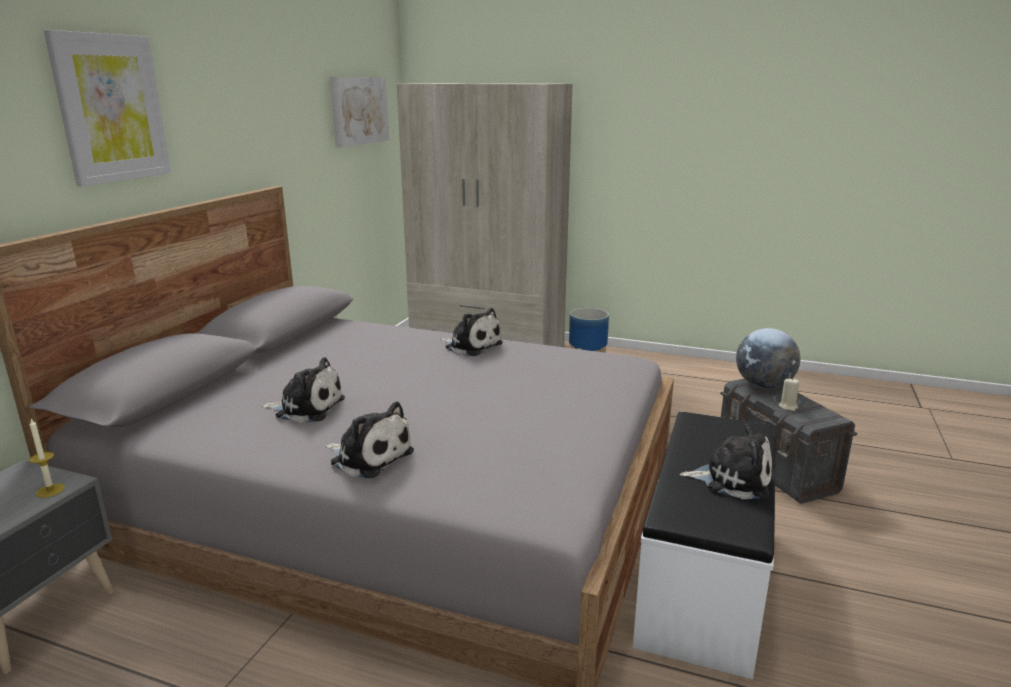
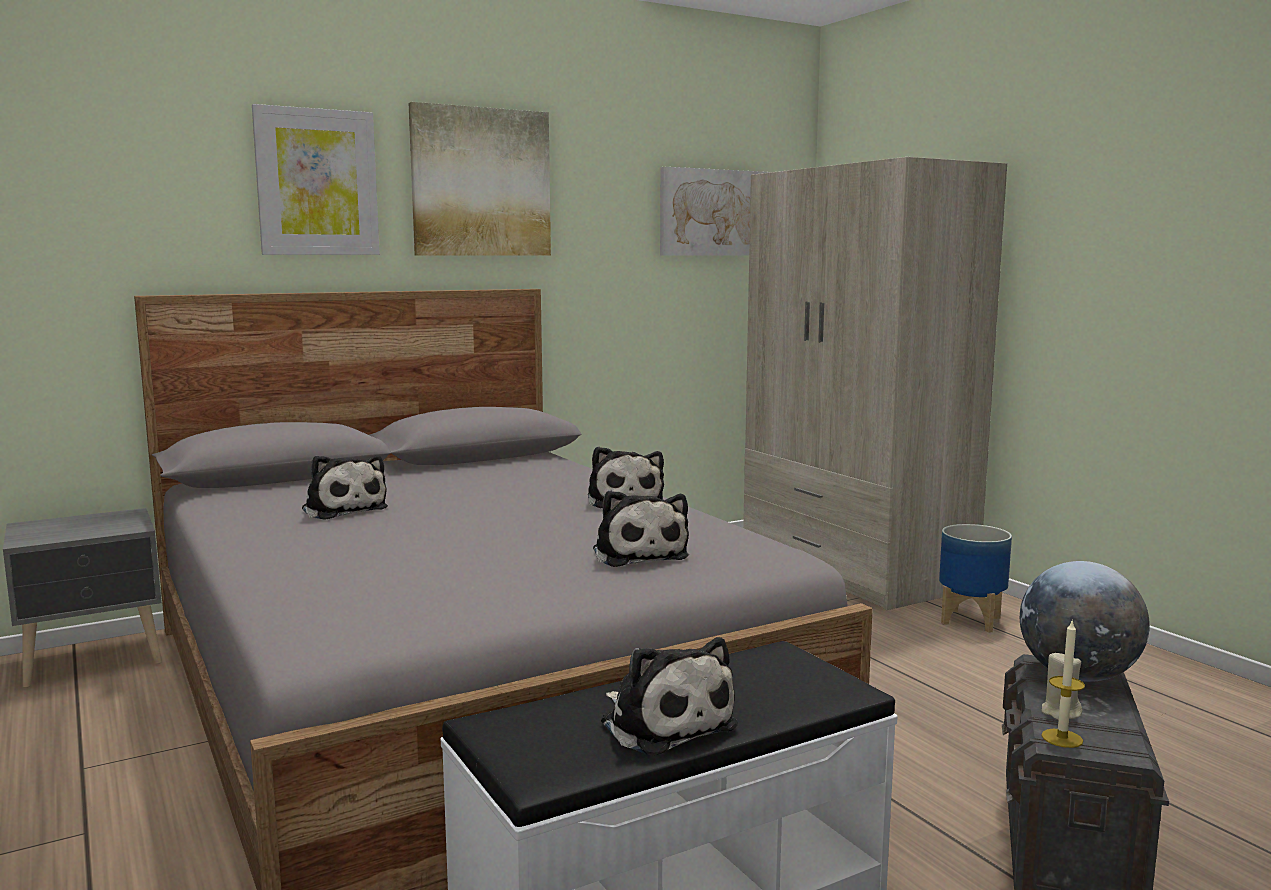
camera: 40 degrees right, 10 degrees down
candle [29,419,65,498] -> candle moved to [1041,619,1085,748]
plush toy [325,402,414,479] -> plush toy moved to [593,490,689,567]
none -> picture [408,102,551,256]

